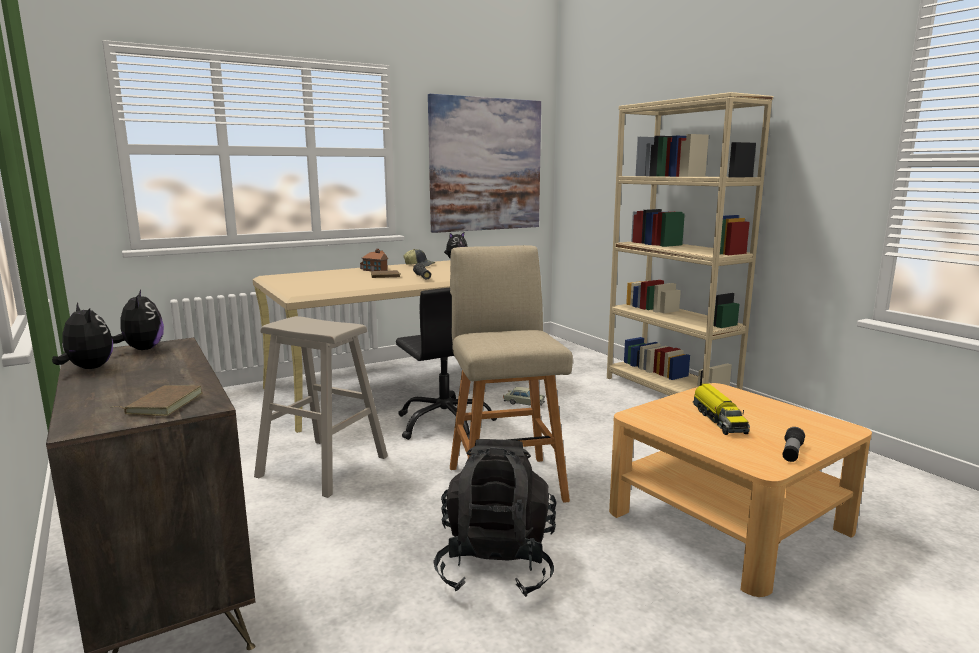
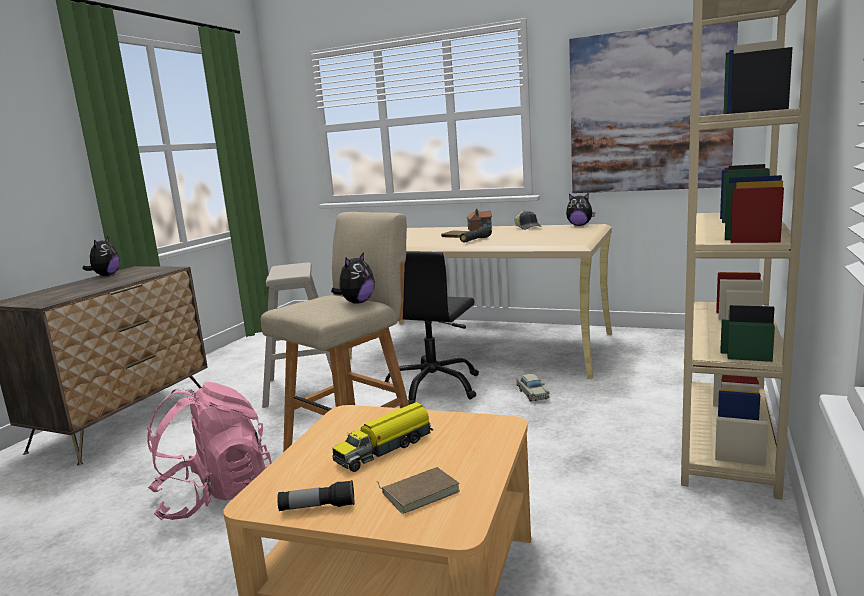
camera: 55 degrees right, 0 degrees up
brown book [111,385,203,416] -> brown book moved to [377,467,460,514]
plush toy [112,290,164,350] -> plush toy moved to [331,252,375,304]
black backpack [433,439,557,597] -> pink backpack [147,382,272,520]

